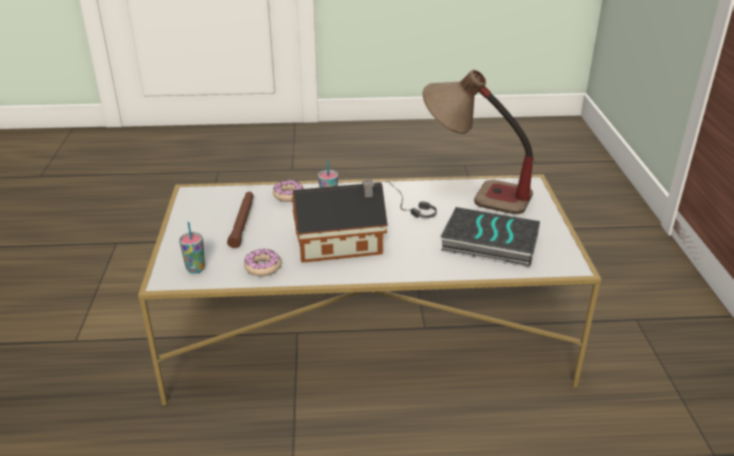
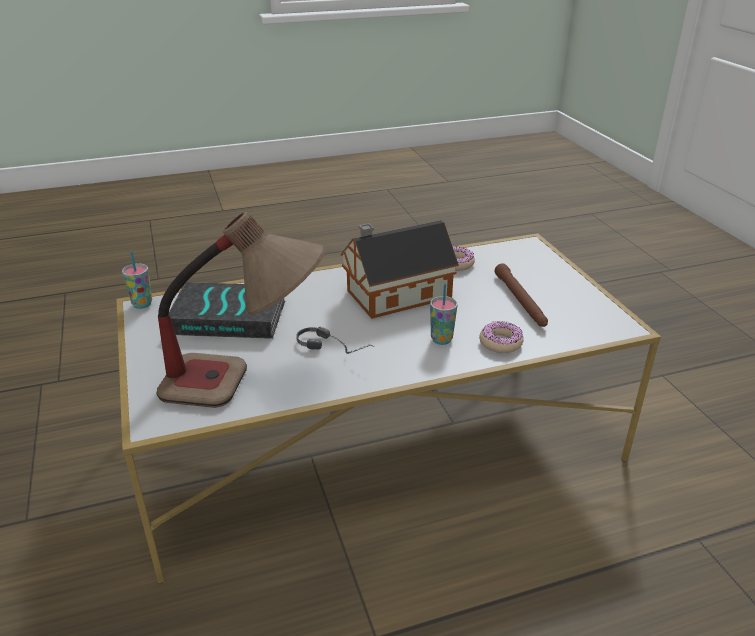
camera: 165 degrees right, 0 degrees up
cup [179,222,205,274] -> cup moved to [122,251,152,309]

